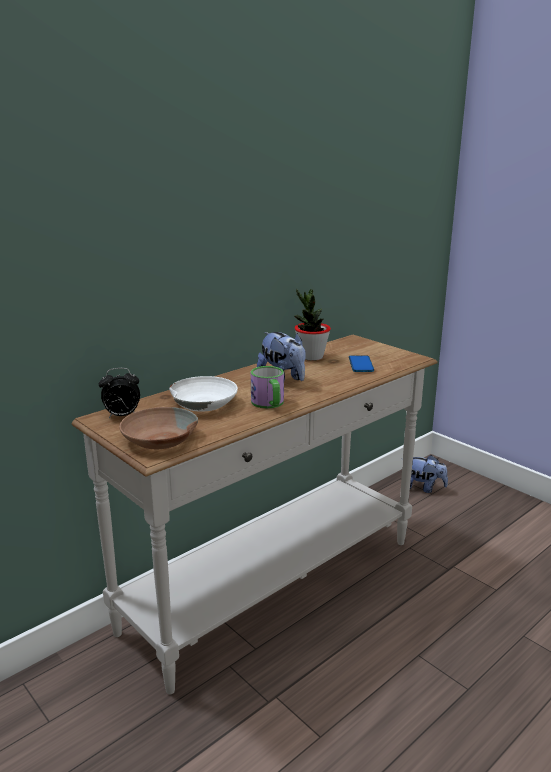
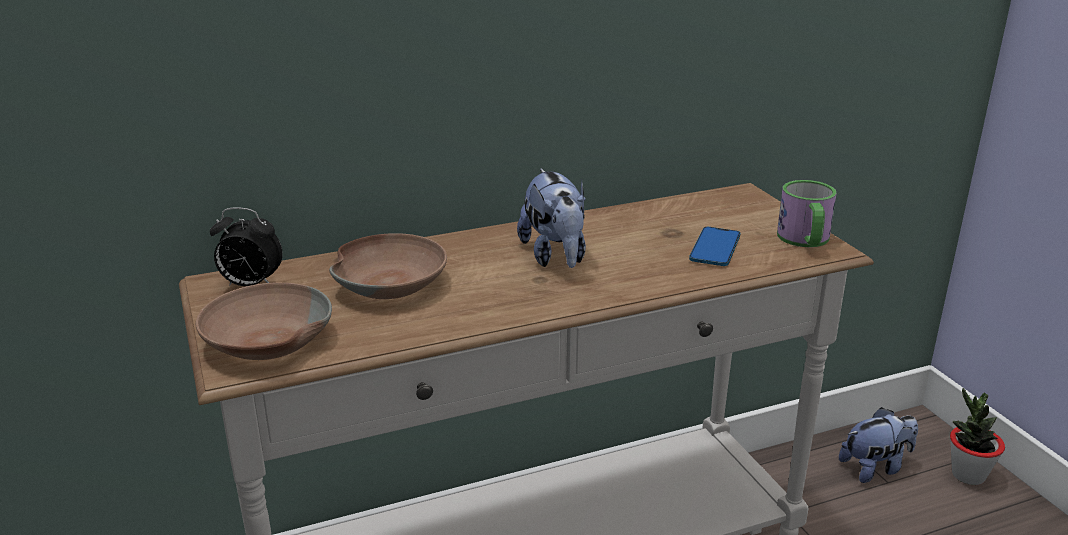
camera: 20 degrees right, 5 degrees up
white bowl [169,376,238,412] -> brown bowl [329,233,447,299]
mug [251,366,284,409] -> mug moved to [777,180,837,247]
potted plant [294,289,331,361] -> potted plant moved to [950,388,1005,485]
plush toy [410,455,448,493] -> plush toy turned 60 degrees counterclockwise [839,407,918,483]

